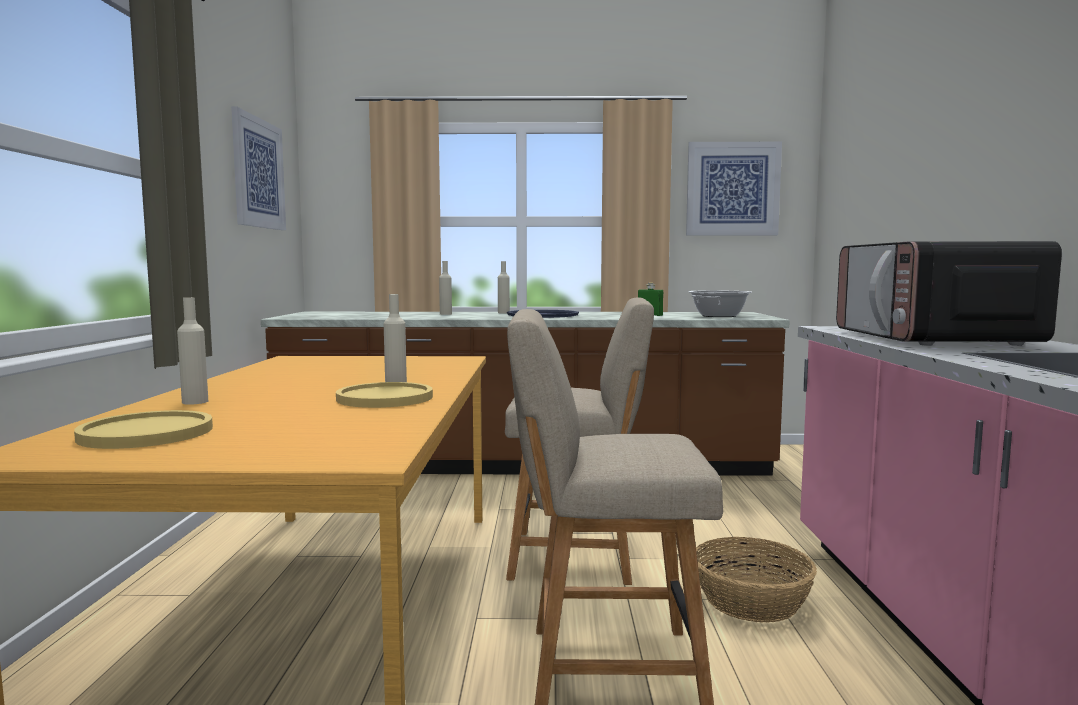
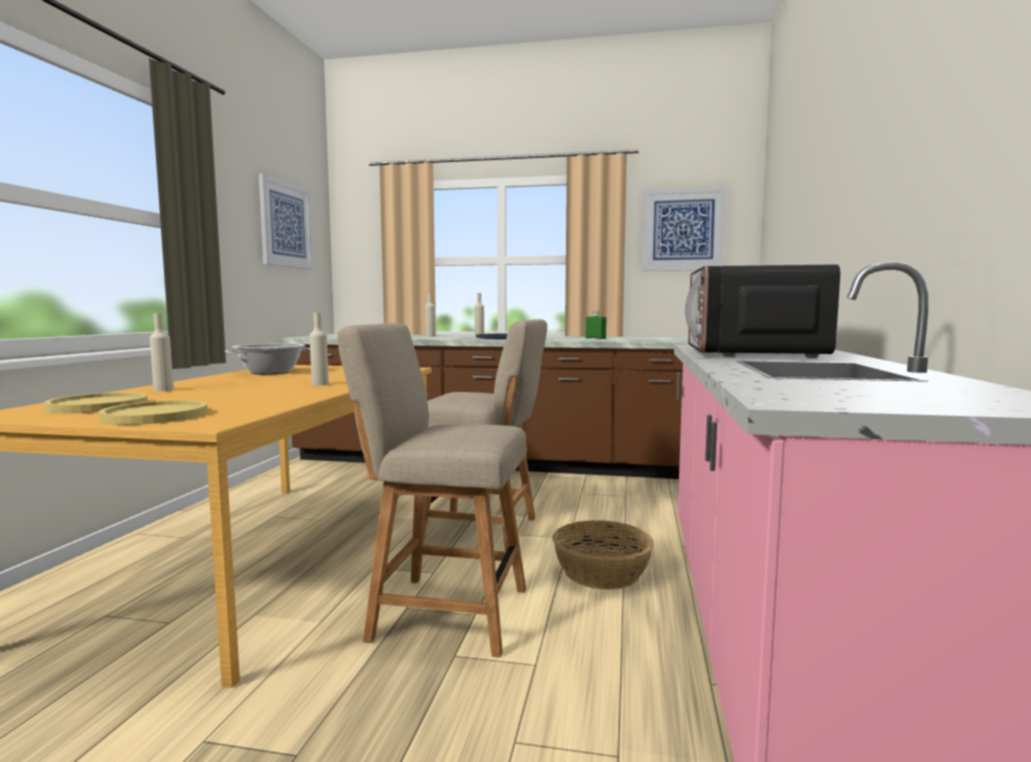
camera: 10 degrees right, 0 degrees up
yellow plate [336,382,433,408] -> yellow plate moved to [98,400,207,425]
cooking pot [688,290,752,317] -> cooking pot moved to [225,344,310,375]

